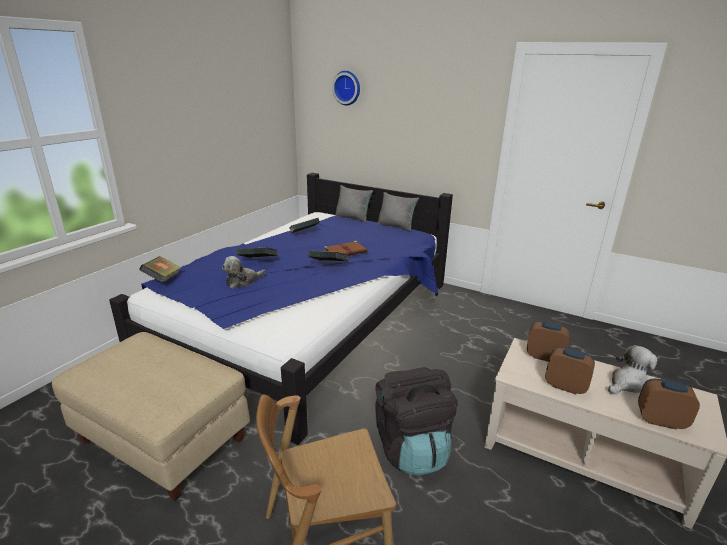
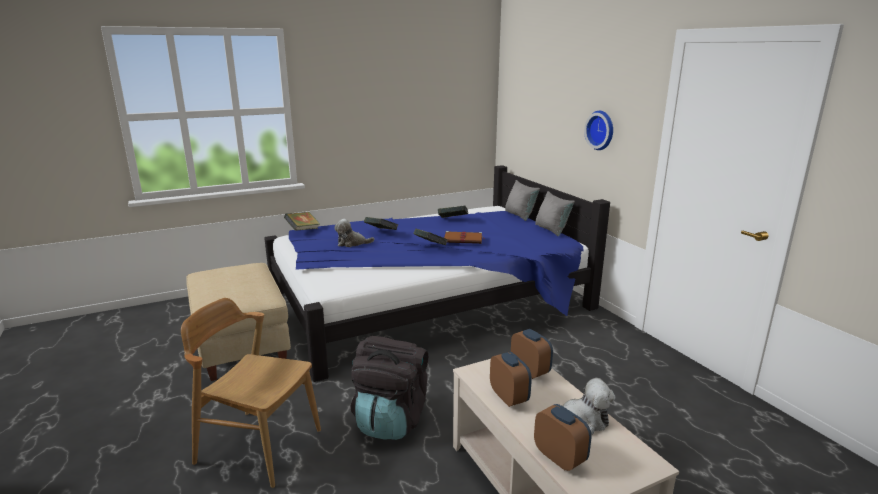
camera: 35 degrees right, 5 degrees down
wall clock [332,71,360,105] -> wall clock moved to [584,111,613,150]

